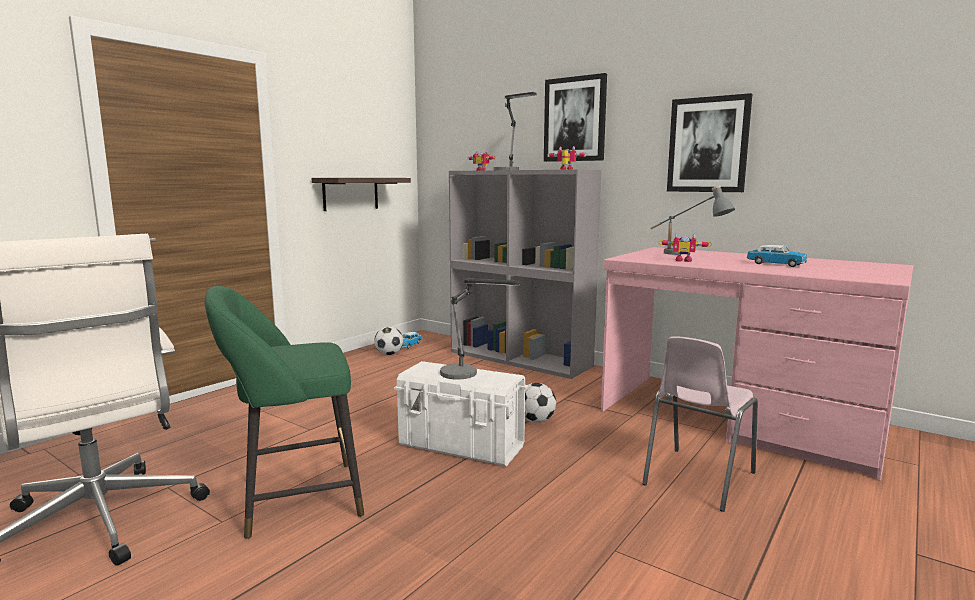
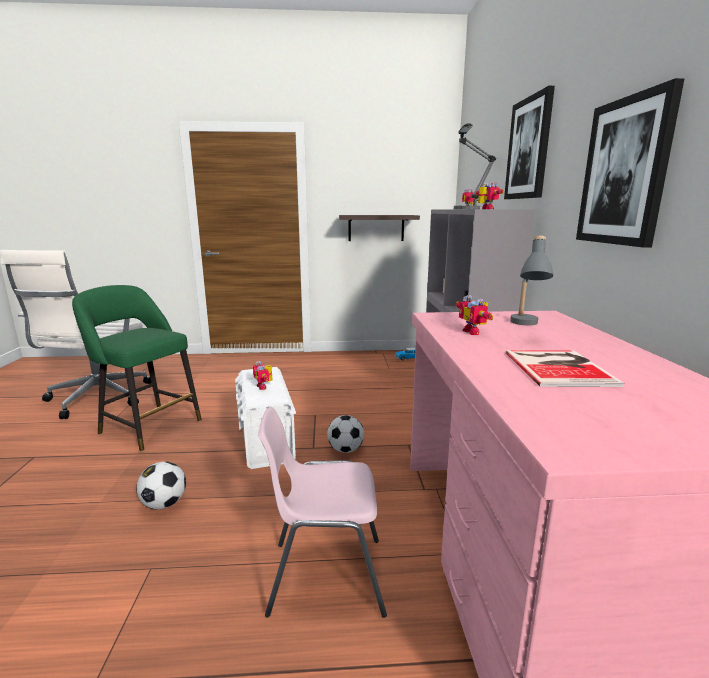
camera: 50 degrees right, 5 degrees up
football [374,327,403,355] -> football moved to [136,461,186,510]
table lamp [440,278,520,380] -> toy robot [253,361,272,390]
toy car [747,245,807,267] -> book [505,350,624,387]

